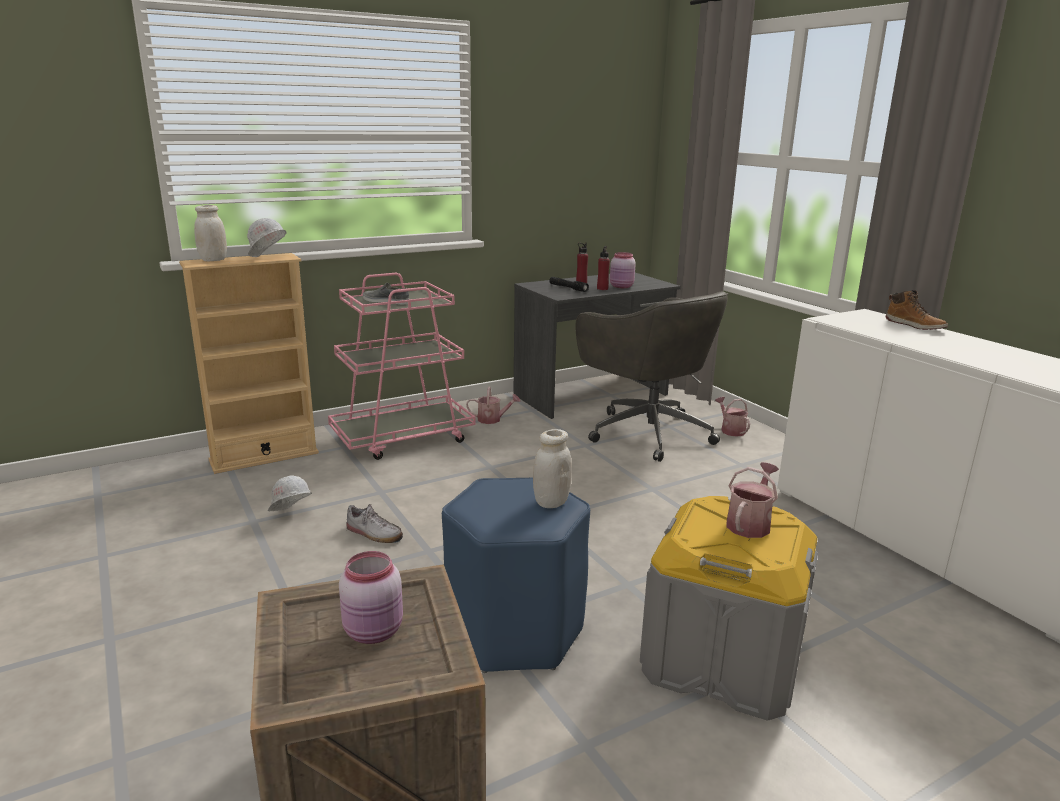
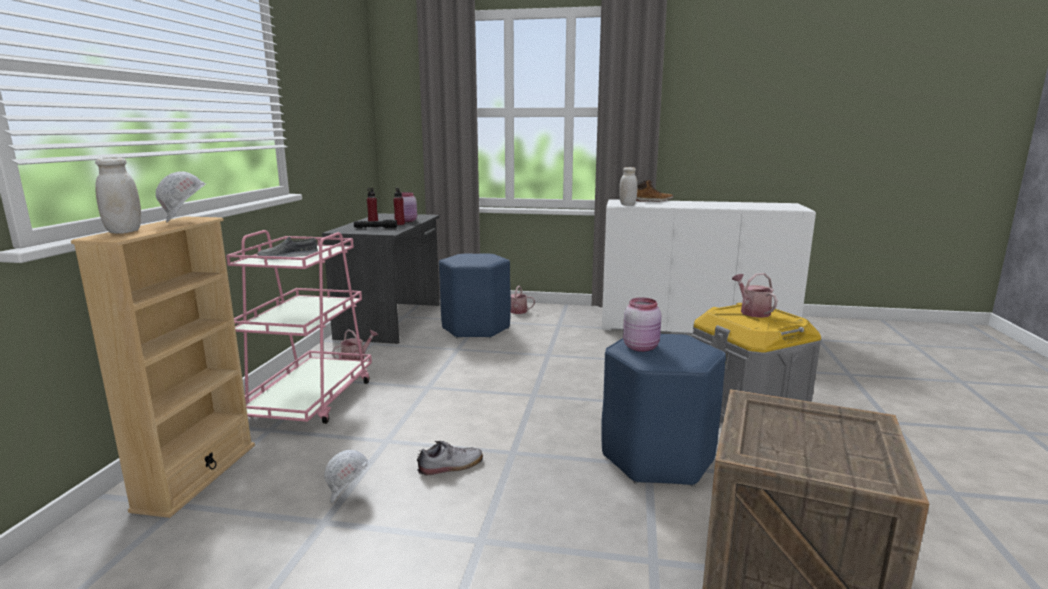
camera: 50 degrees left, 5 degrees down
pink jar [339,551,403,644] -> pink jar moved to [623,298,661,352]
white jar [533,429,572,508] -> white jar moved to [619,167,637,206]
grey office chair [575,292,728,462] -> blue stool [439,254,511,338]

